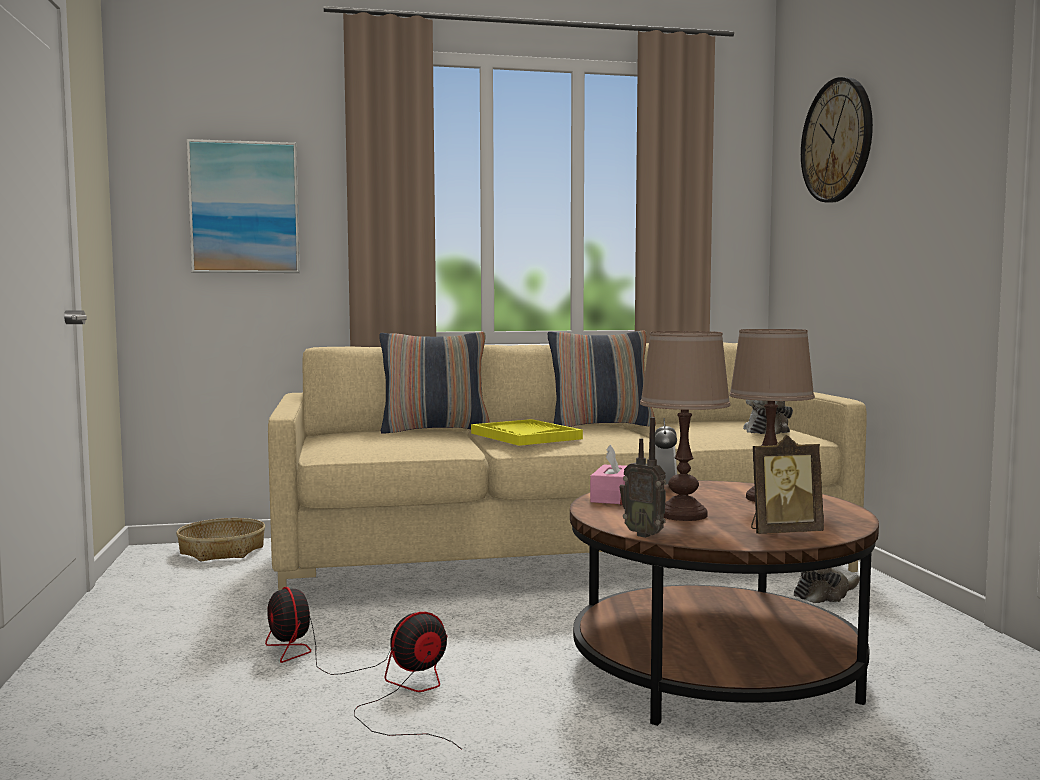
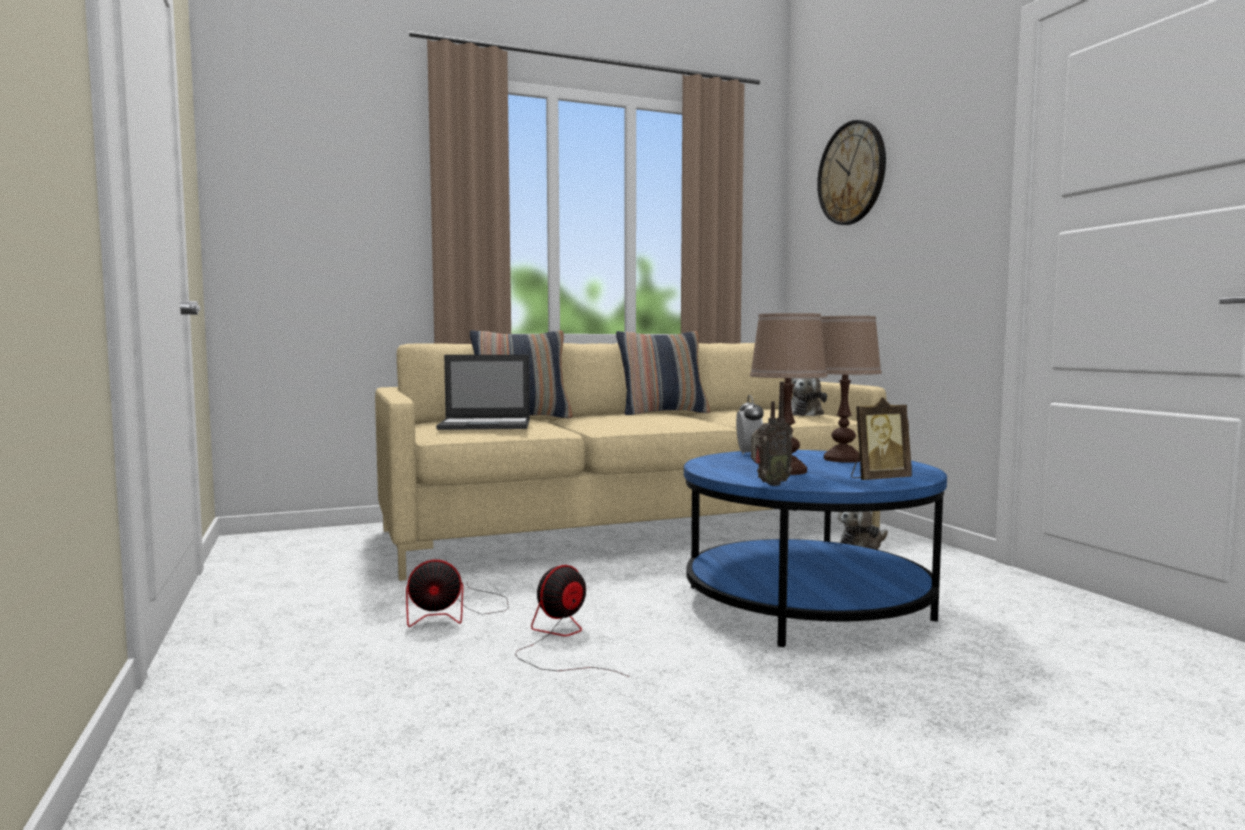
camera: 10 degrees left, 0 degrees up
basket [176,518,265,562] -> none
picture [187,139,300,273] -> none
fan [265,587,391,675] -> fan turned 60 degrees counterclockwise [406,560,509,627]
yellow tray [471,419,583,446] -> none
brown coffee table [570,480,879,726] -> blue coffee table [684,450,947,647]
pink tissue box [590,445,627,504] -> none
radio [620,417,666,538] -> radio turned 60 degrees counterclockwise [751,382,793,486]
none -> laptop [436,355,530,430]

